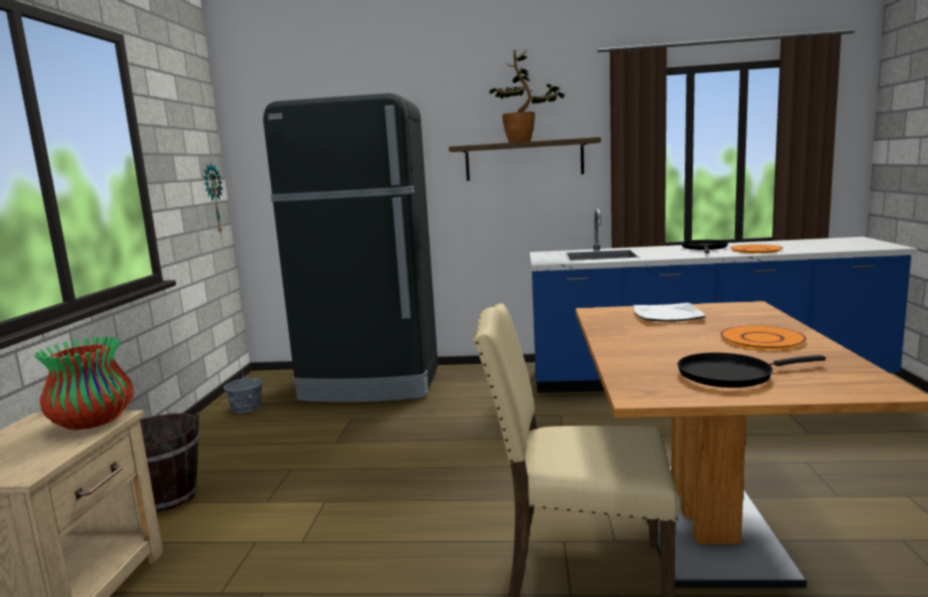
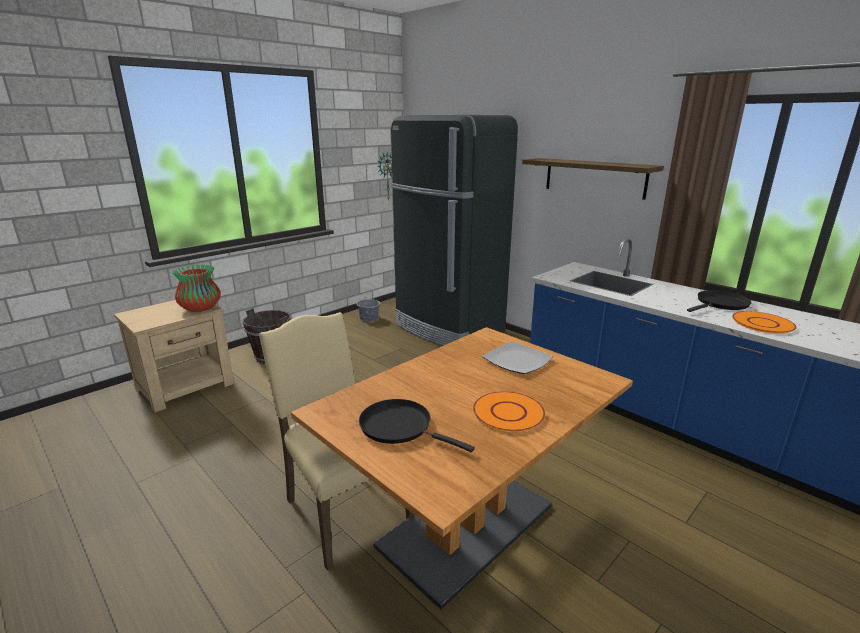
camera: 40 degrees right, 10 degrees up
potted plant [489,50,565,143] -> none

